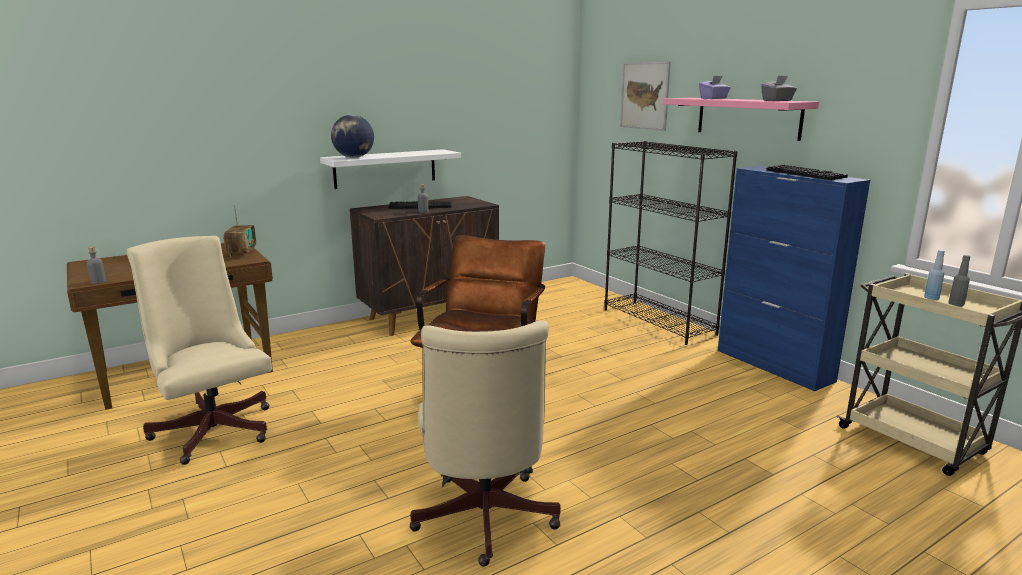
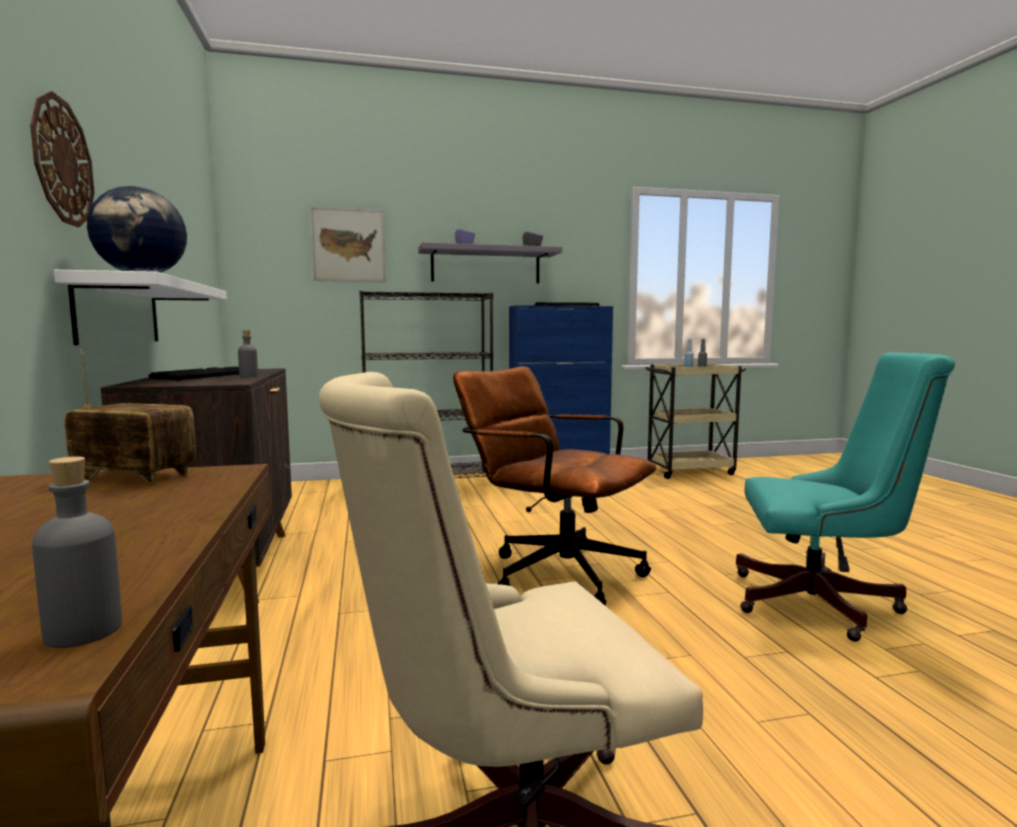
camera: 70 degrees left, 10 degrees down
beige office chair [409,321,561,567] -> turquoise office chair [736,352,955,642]
pink shelf [663,98,819,141] -> grey shelf [418,242,562,283]
none -> wall clock [30,91,94,227]

